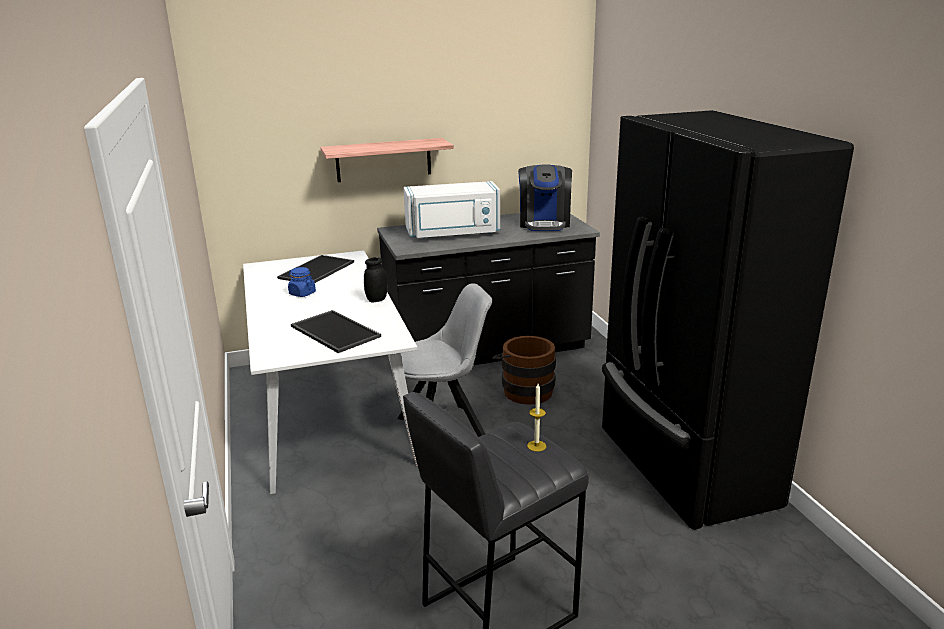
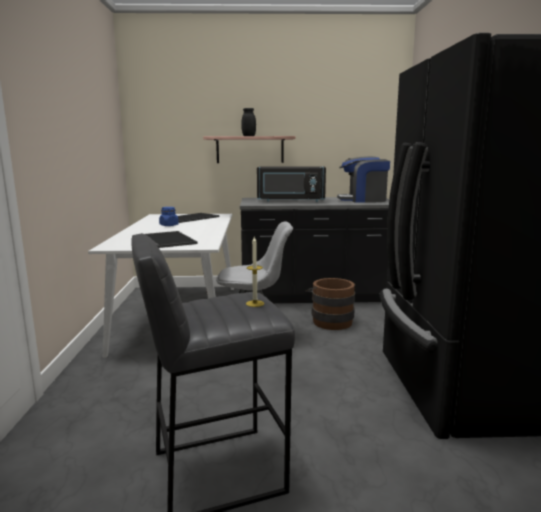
camera: 15 degrees right, 10 degrees down
black jar [364,257,387,302] -> black jar moved to [241,108,256,136]
white microwave [403,181,500,239] -> black microwave [257,166,326,202]
coffee machine [518,164,572,231] -> coffee machine turned 75 degrees clockwise [337,156,390,203]

